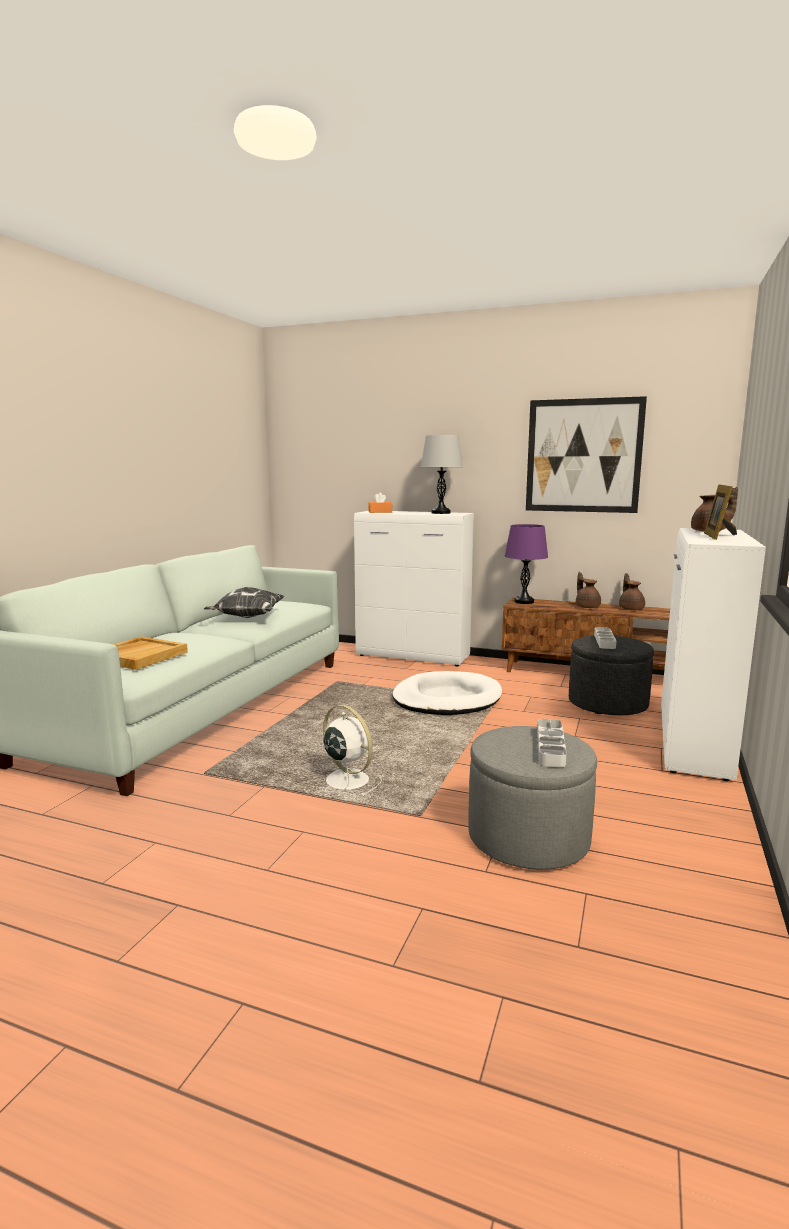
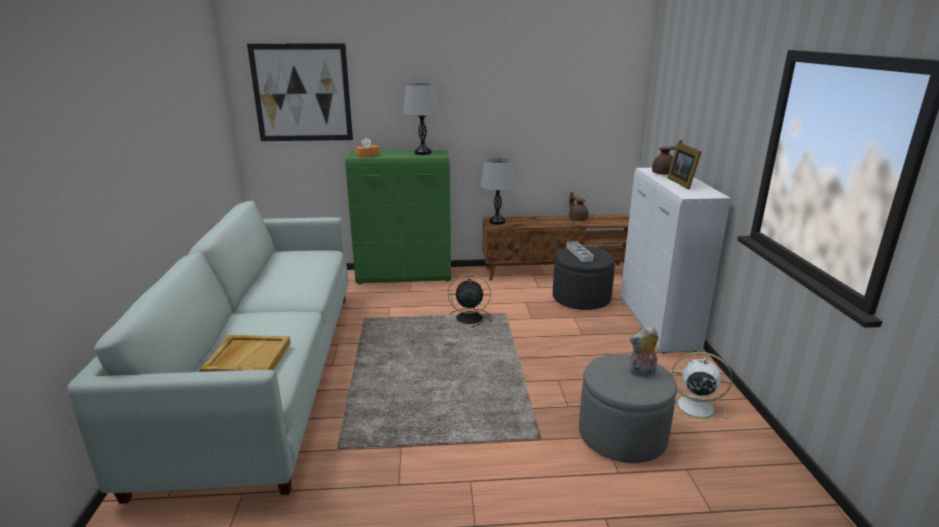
camera: 25 degrees left, 10 degrees up
pillow [204,587,285,618] -> none
white fan [323,705,382,796] -> white fan moved to [672,352,732,423]
white cabinet [354,511,474,666] -> green cabinet [345,150,451,284]
white dog bed [392,671,502,715] -> black fan [448,274,491,328]
purple table lamp [505,524,548,604] -> grey table lamp [480,157,516,225]
picture [526,396,647,513] -> picture moved to [247,43,353,141]
grey tray [537,719,567,767] -> plush toy [630,326,659,377]
brown teapot [576,572,601,608] -> none

